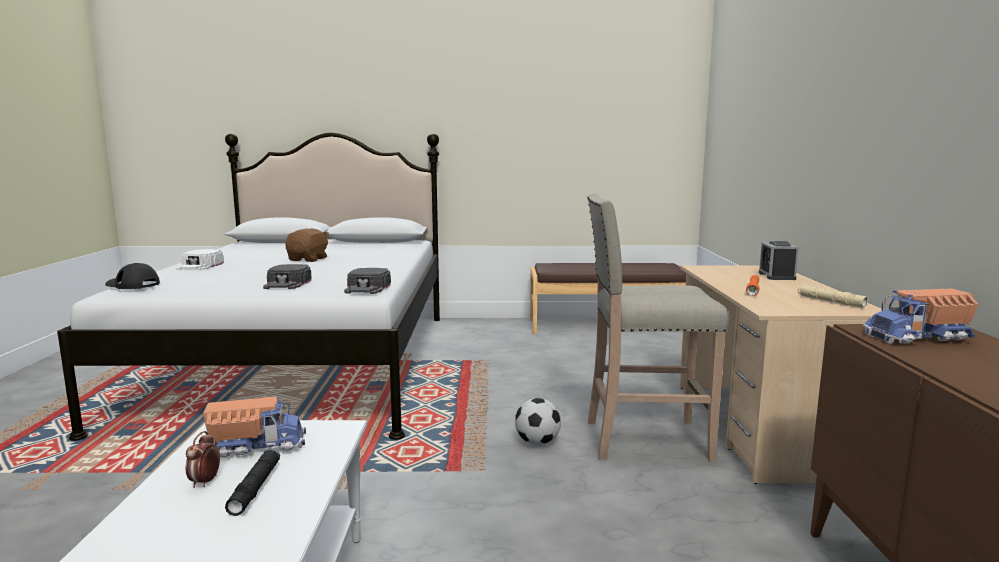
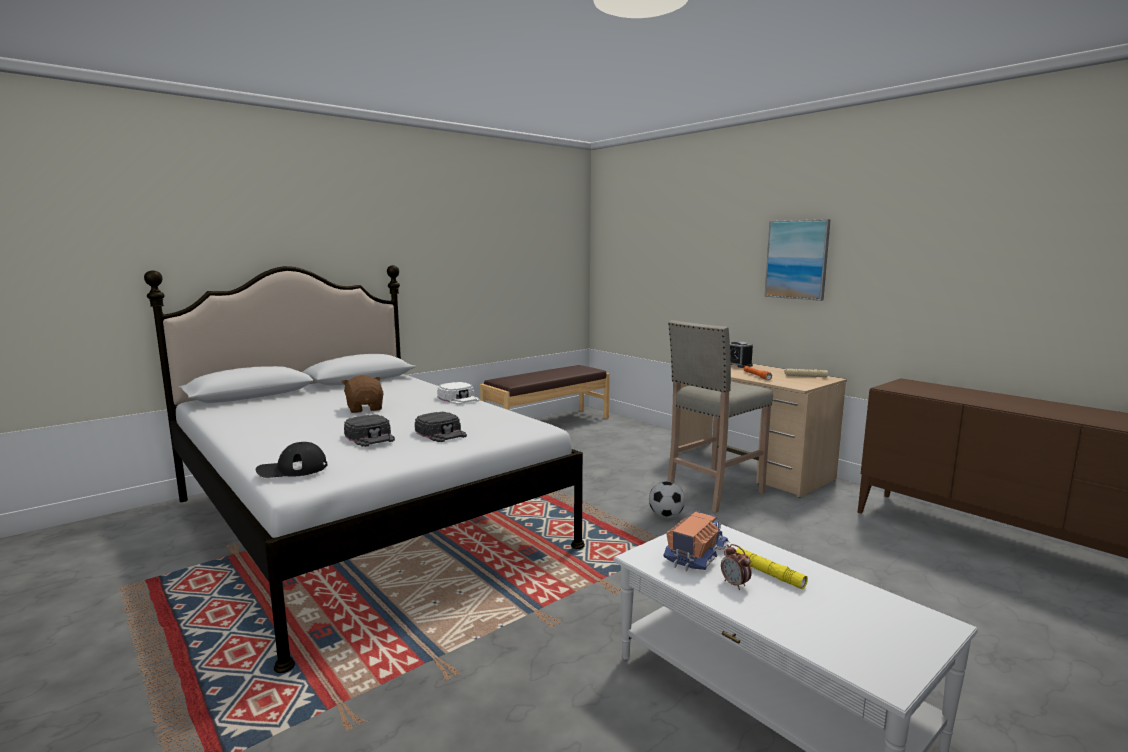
camera: 40 degrees left, 0 degrees up
white cap [176,249,224,270] -> white cap moved to [437,382,480,405]
black flashlight [225,450,280,516] -> yellow flashlight [736,548,808,589]
black cap [344,268,391,294] -> black cap moved to [344,414,395,447]
toy truck [863,288,978,344] -> none
none -> picture [764,219,831,301]

